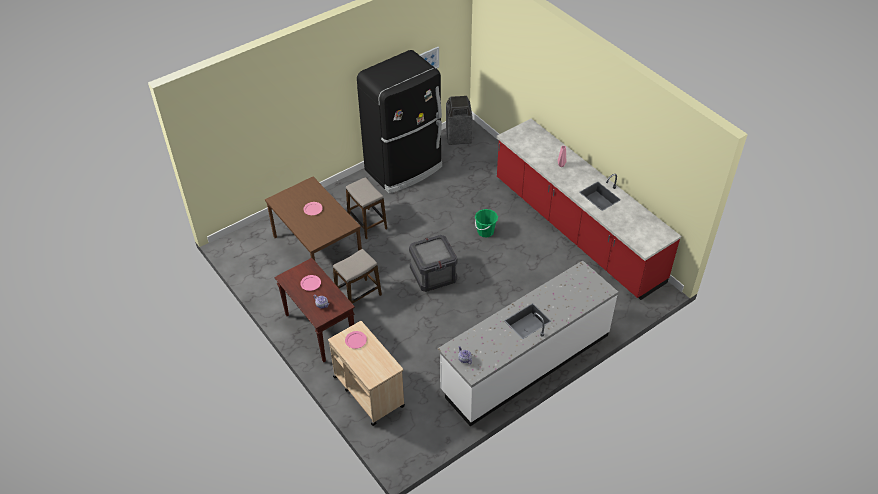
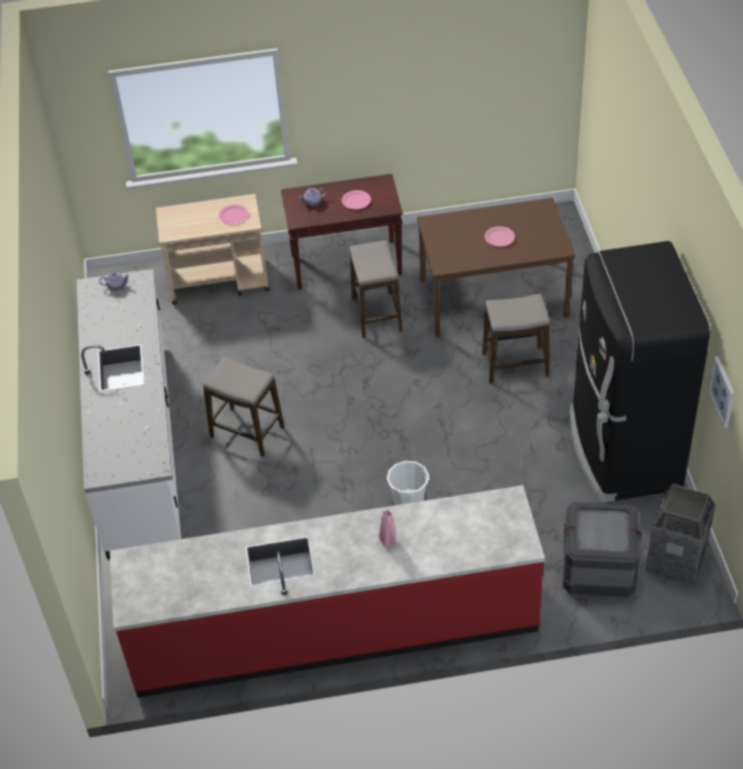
camera: 120 degrees right, 0 degrees up
crate [409,235,458,292] -> crate moved to [563,502,642,597]
green bucket [475,209,498,238] -> white bucket [387,461,430,505]
none -> stool [203,357,285,457]

